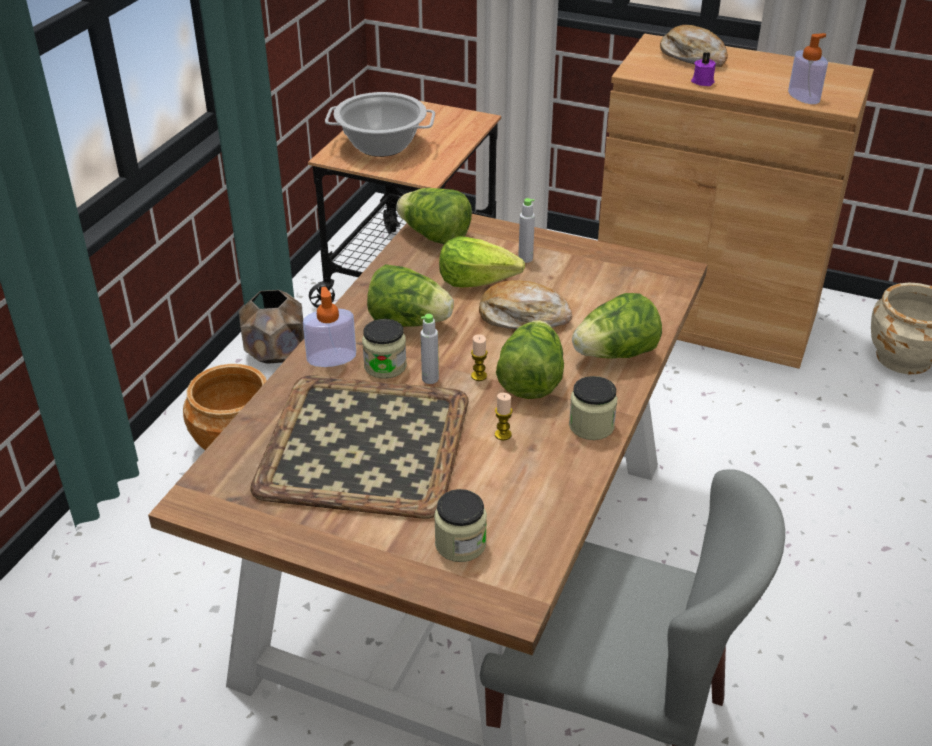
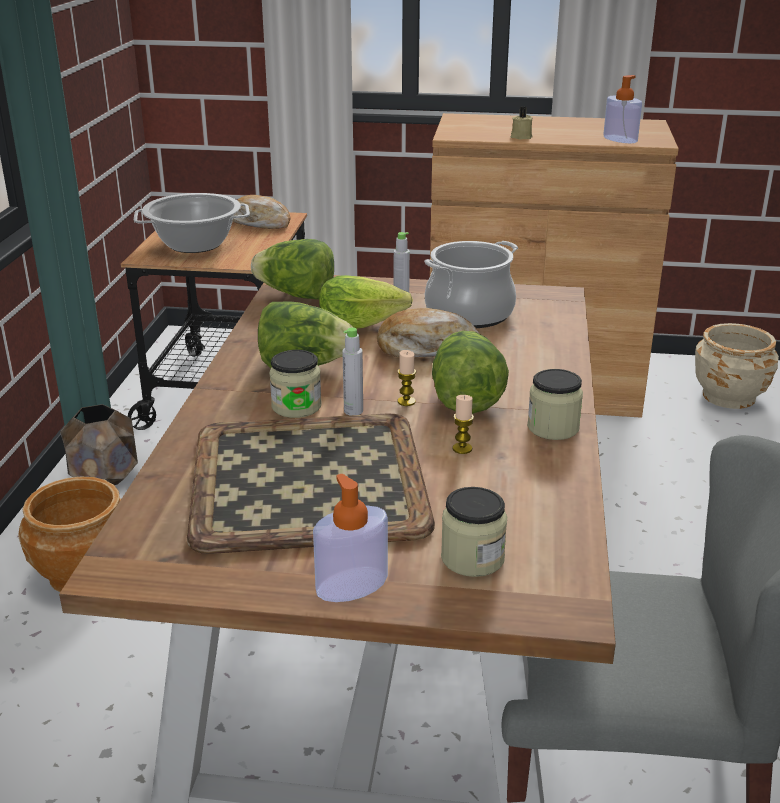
camera: 15 degrees left, 10 degrees down
soap dispenser [303,287,356,367] -> soap dispenser moved to [313,474,388,602]
lettuce [572,293,662,358] -> none
bread [660,25,728,67] -> bread moved to [232,195,291,229]
purple candle [691,52,716,86] -> beige candle [510,107,533,140]
none -> cooking pot [424,241,518,328]

